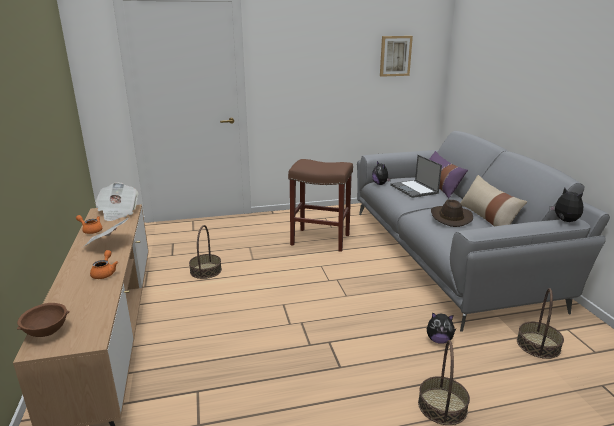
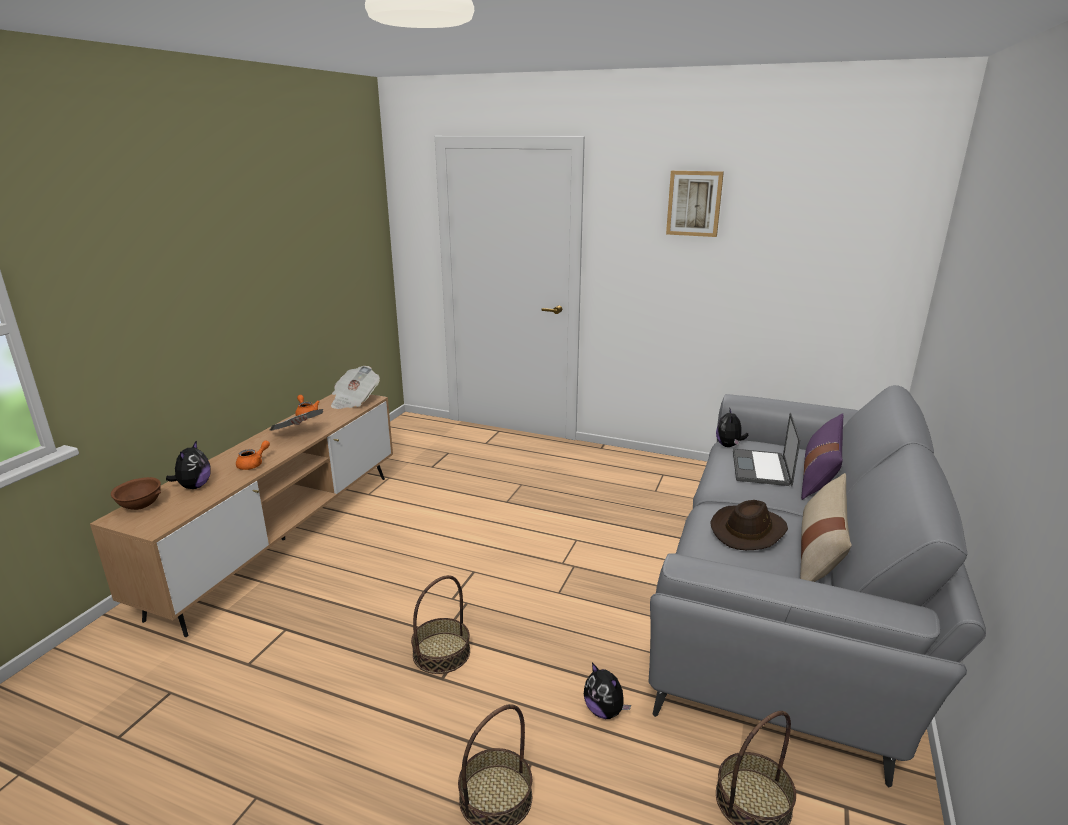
camera: 35 degrees right, 0 degrees up
basket [189,225,222,279] -> basket moved to [411,575,470,674]
brown stool [288,159,353,252] -> none
picture [380,36,413,77] -> picture moved to [666,171,724,237]
plush toy [550,188,583,222] -> plush toy moved to [166,440,211,489]

